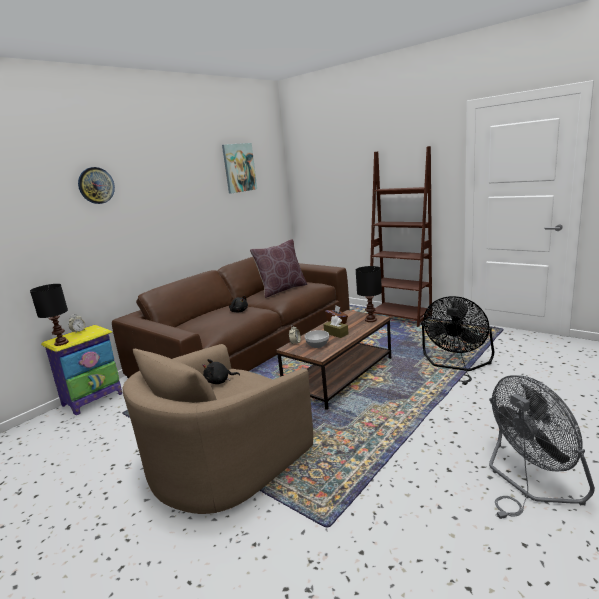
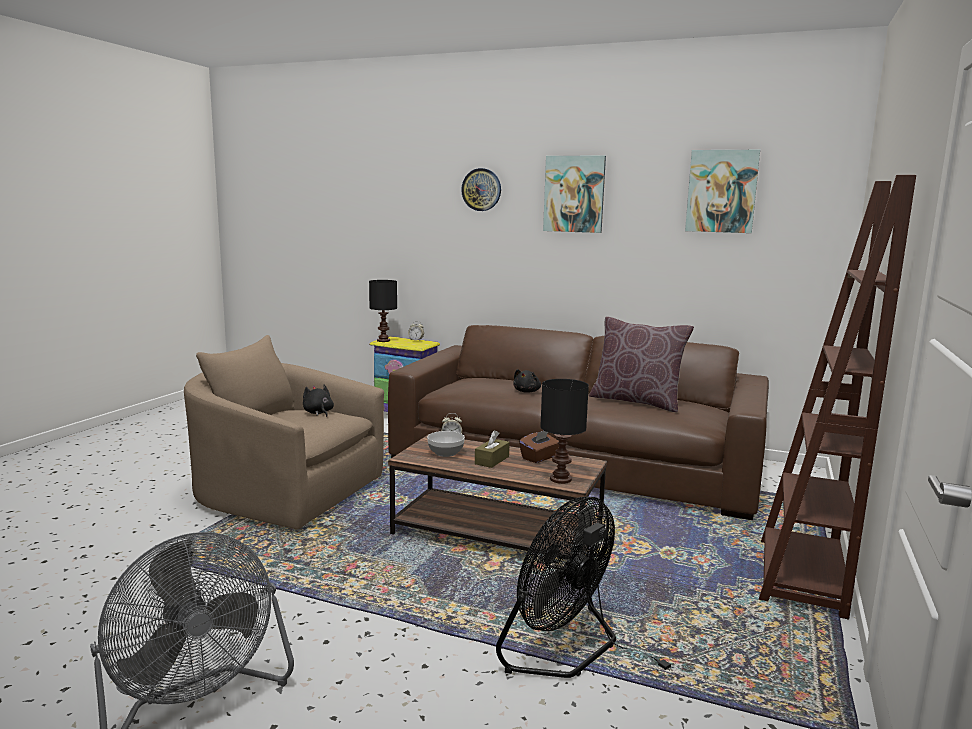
camera: 70 degrees right, 5 degrees down
black fan [421,296,494,385] -> black fan turned 150 degrees counterclockwise [496,497,672,678]
none -> picture [543,156,606,233]

